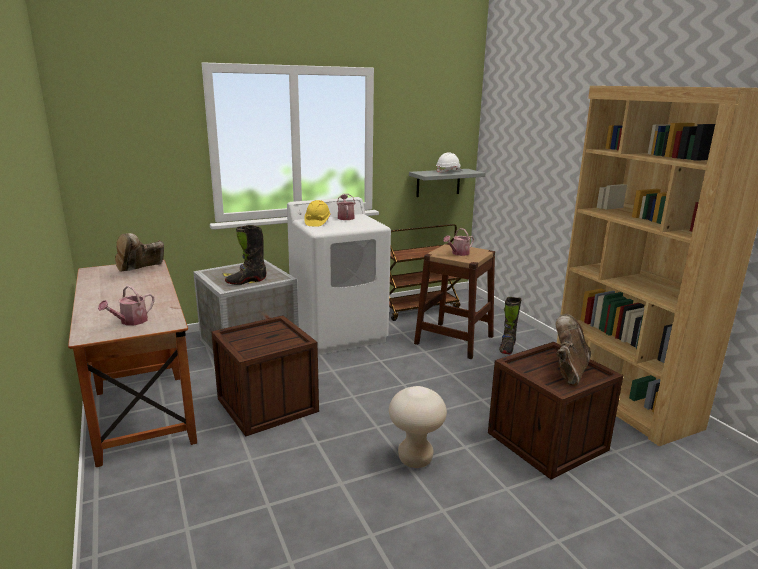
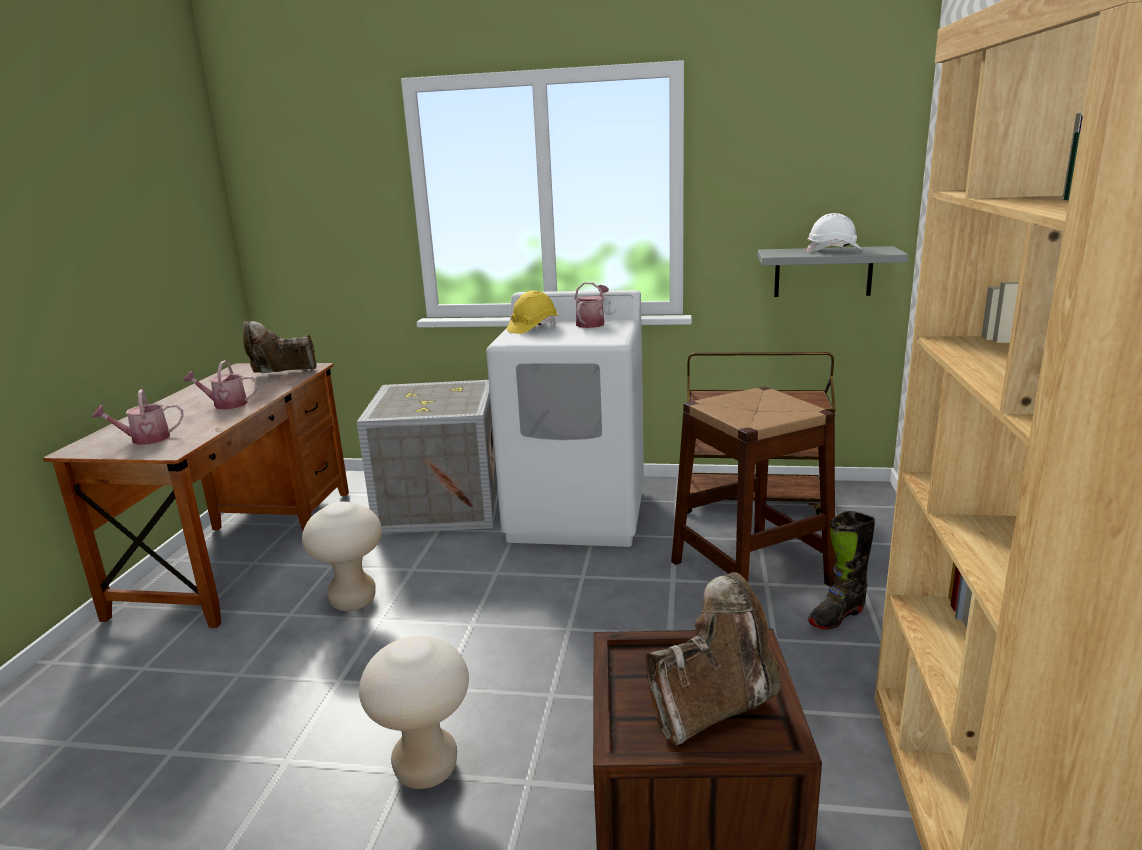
camera: 35 degrees right, 0 degrees up
crate [211,315,319,437] -> beige stool [302,502,382,611]
black boot [225,225,267,285] -> none
watering can [443,228,474,256] -> watering can moved to [183,360,258,409]

